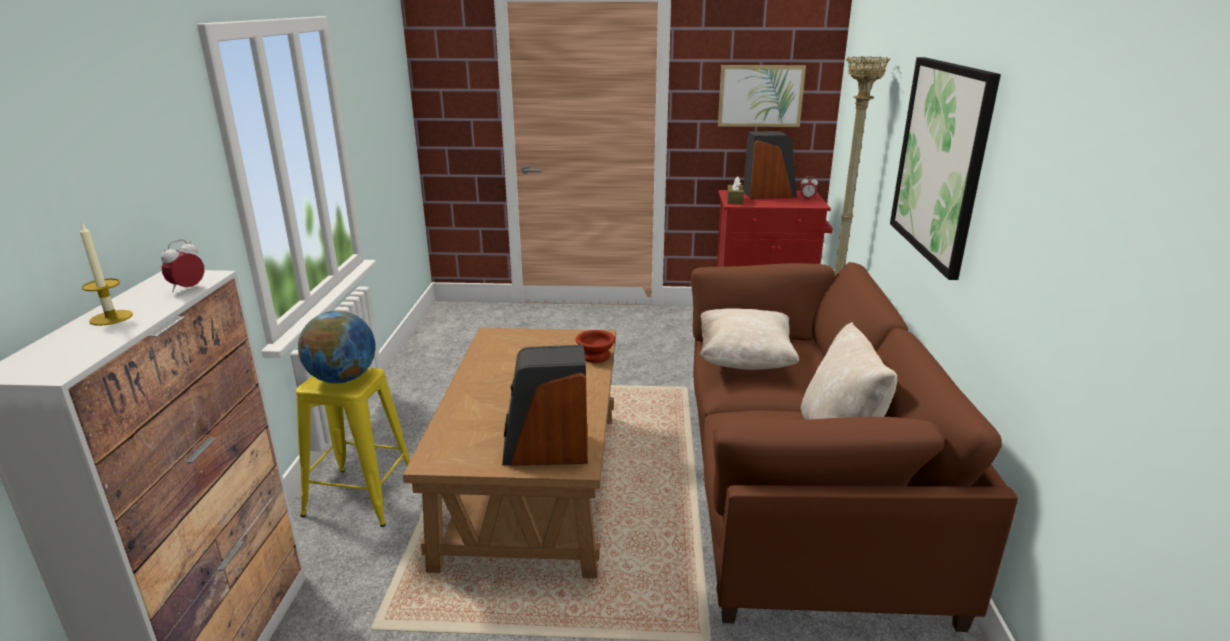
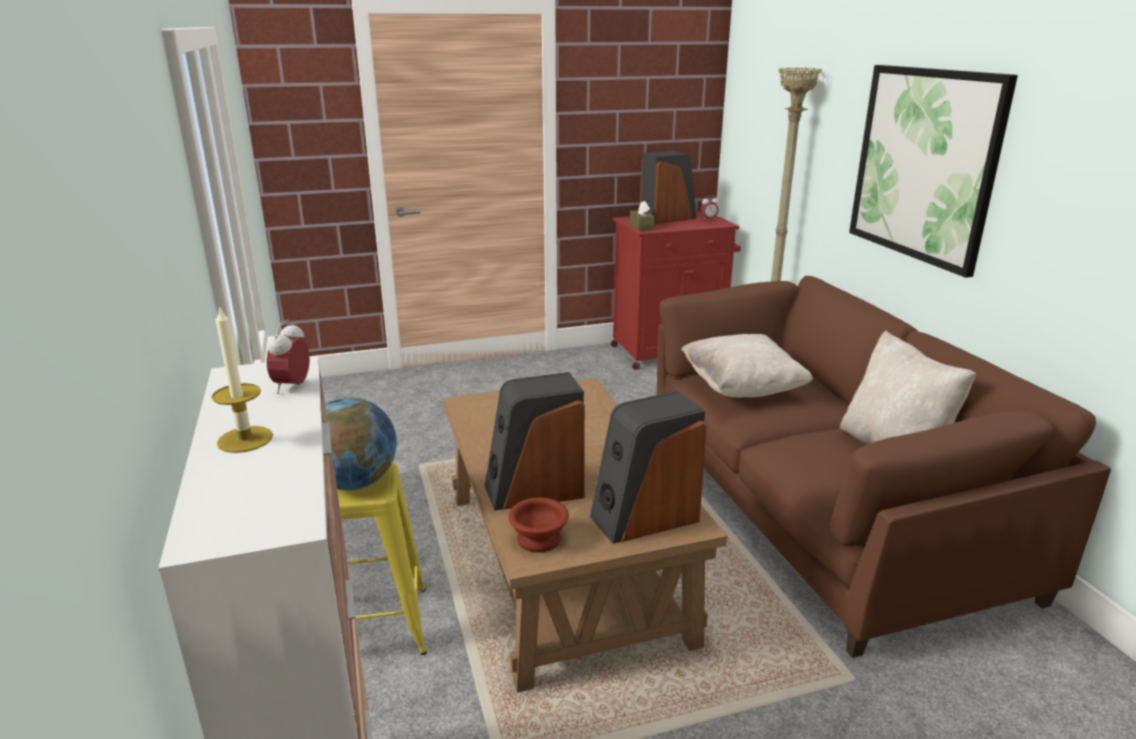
camera: 20 degrees left, 0 degrees up
brown bowl [576,330,615,363] -> brown bowl moved to [508,497,569,552]
picture [718,65,806,127] -> none
none -> speaker [485,372,585,511]

